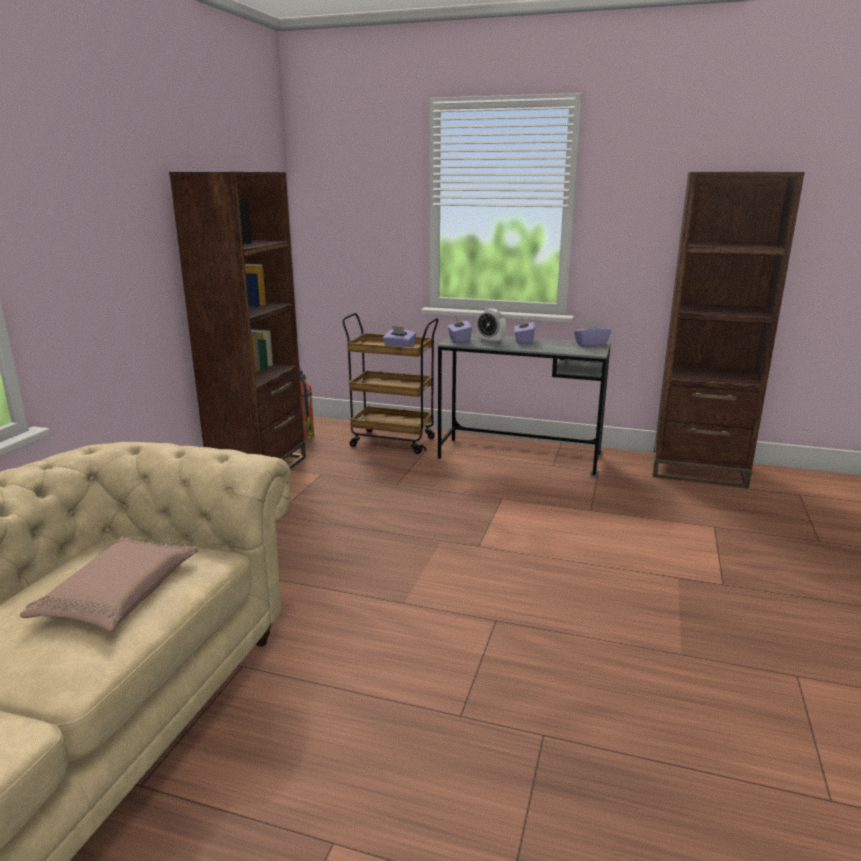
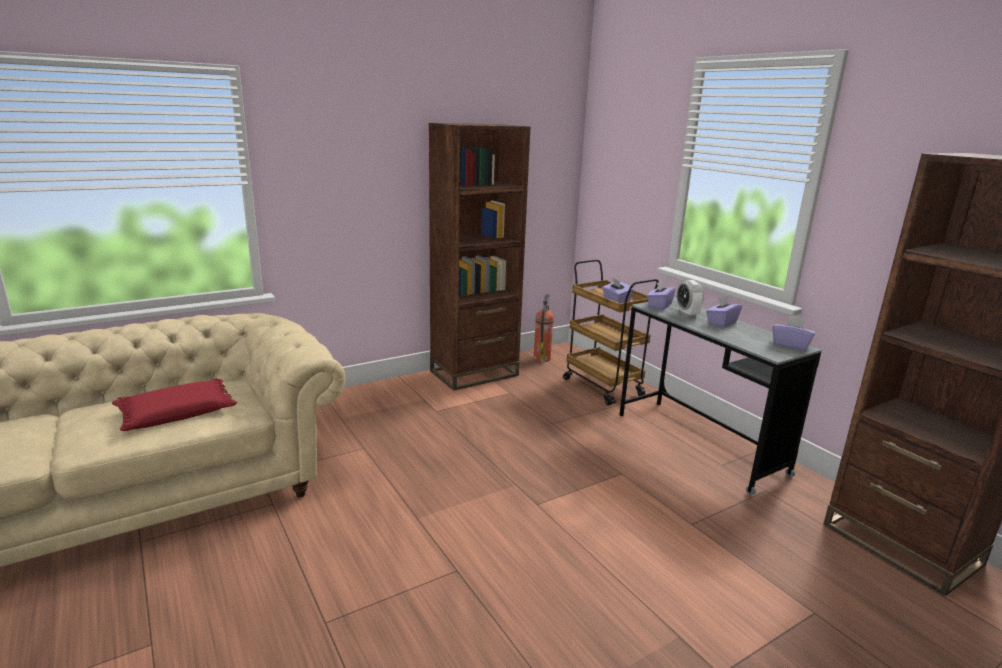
camera: 40 degrees right, 0 degrees up
beige pillow [20,536,199,631] -> red pillow [112,378,237,431]

